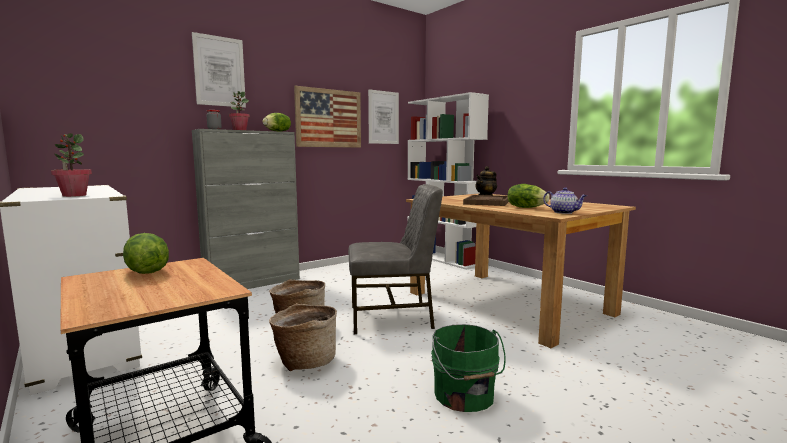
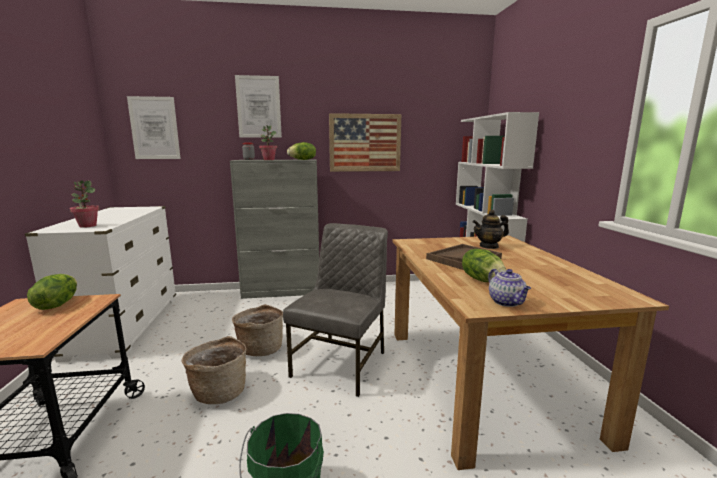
camera: 30 degrees right, 5 degrees up
grey chair [348,184,443,334] -> grey chair turned 90 degrees counterclockwise [283,223,388,397]
picture [368,89,399,144] -> picture moved to [127,96,181,159]

